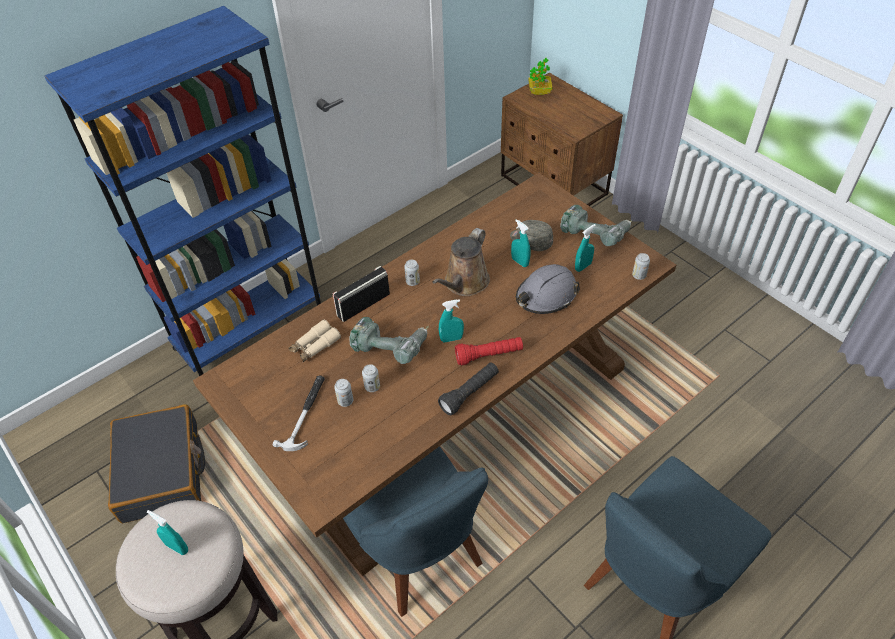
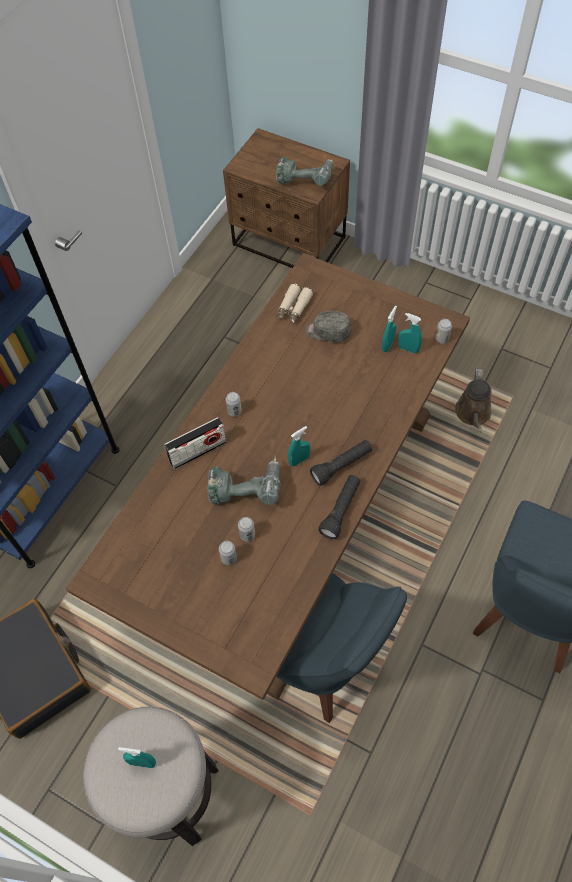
camera: 20 degrees left, 10 degrees up
hammer [273,375,325,451] -> none
beige binoculars [289,319,341,362] -> beige binoculars moved to [276,283,313,323]
radio [333,266,390,322] -> radio turned 150 degrees counterclockwise [164,417,227,469]
brown watering can [432,228,490,296] -> brown watering can moved to [455,369,492,433]
red flashlight [455,337,523,366] -> black flashlight [310,440,372,486]
turquoise spray bottle [511,219,530,267] -> turquoise spray bottle moved to [399,313,422,354]
grey hard hat [516,264,580,314] -> none
potted plant [529,58,552,95] -> none
power drill [560,205,632,246] -> power drill moved to [276,157,333,186]

